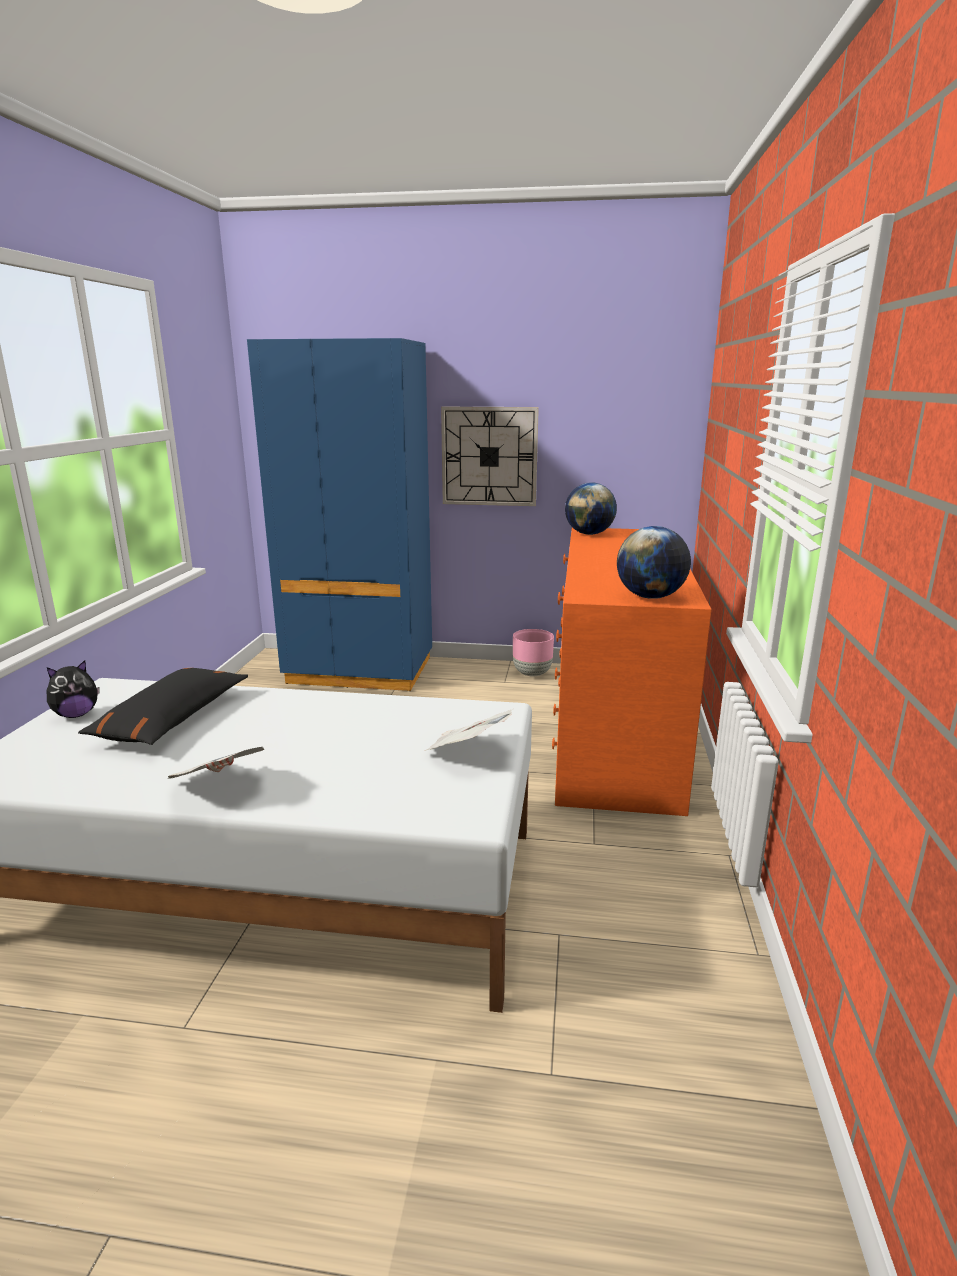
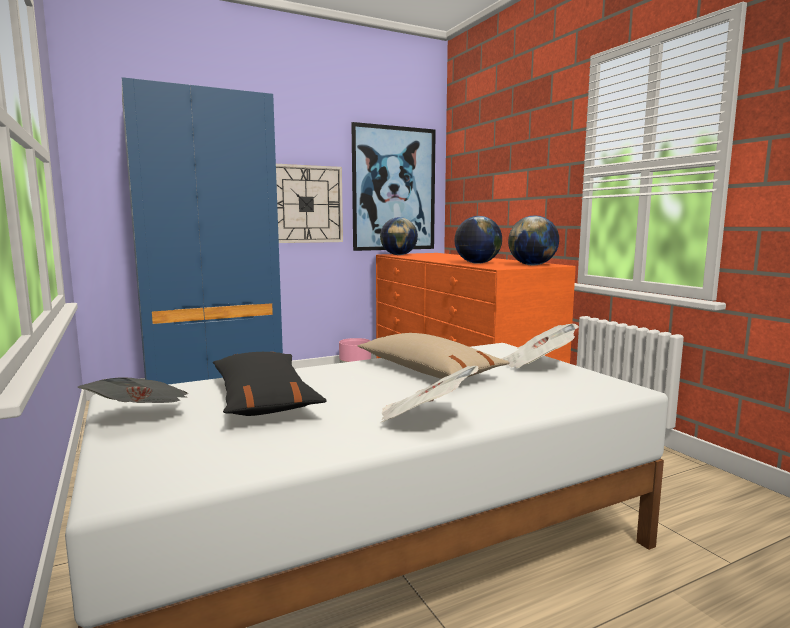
camera: 35 degrees left, 10 degrees down
plush toy [47,660,100,718] -> newspaper [77,377,188,403]
none -> picture [351,122,436,251]
none -> beige pillow [358,333,510,379]
none -> globe [454,216,502,264]

